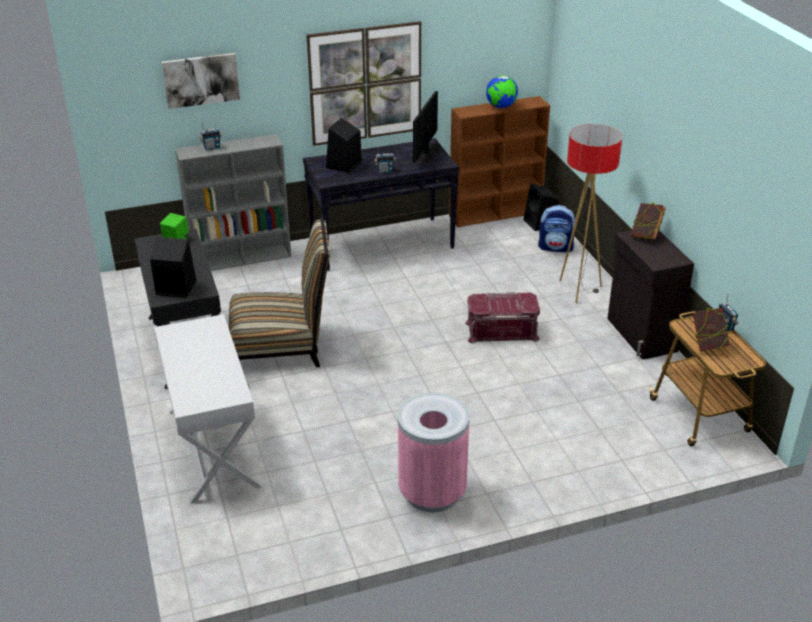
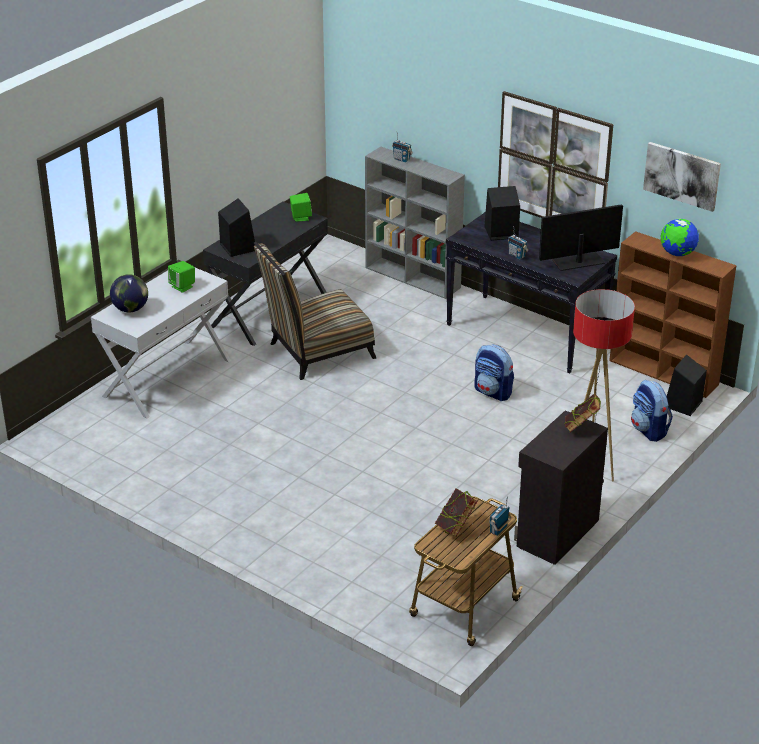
camera: 55 degrees right, 0 degrees up
picture [162,53,240,109] -> picture moved to [643,142,721,212]
chair [229,217,330,367] -> chair turned 105 degrees clockwise [254,242,376,380]
pink trash can [398,393,470,512] -> none
red storage box [465,292,540,344] -> none
none -> globe [110,274,148,312]
none -> green speaker [168,261,195,293]
none -> backpack [474,345,514,401]

